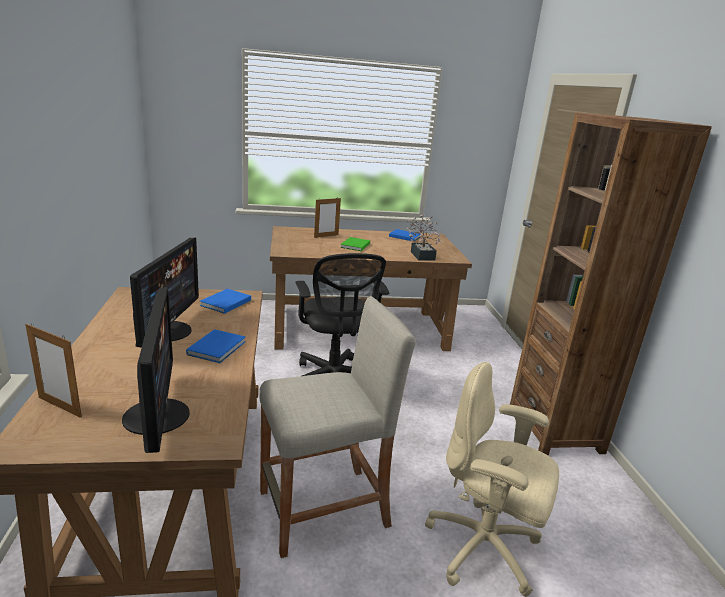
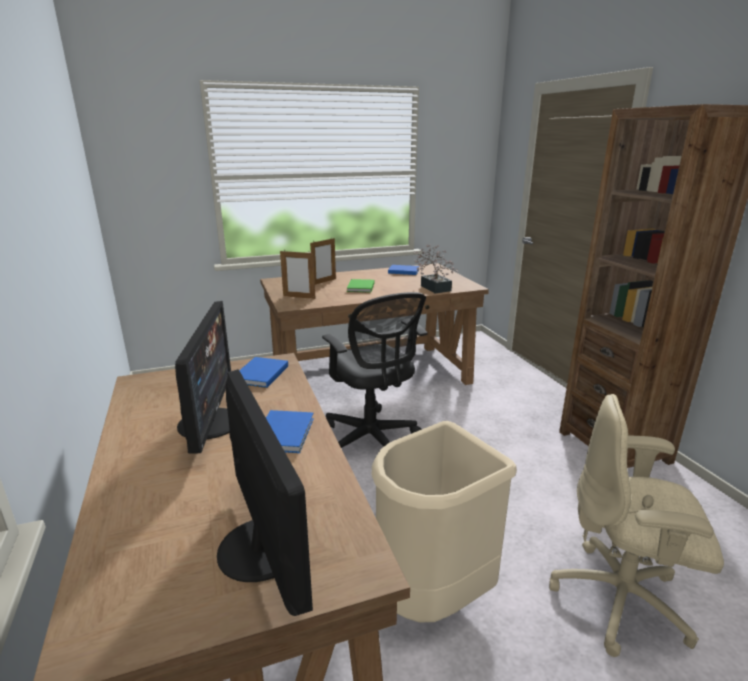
camera: 10 degrees left, 0 degrees up
picture frame [25,323,82,418] -> picture frame moved to [280,251,316,299]
beige stool [259,296,416,558] -> beige trash can [372,421,517,623]

